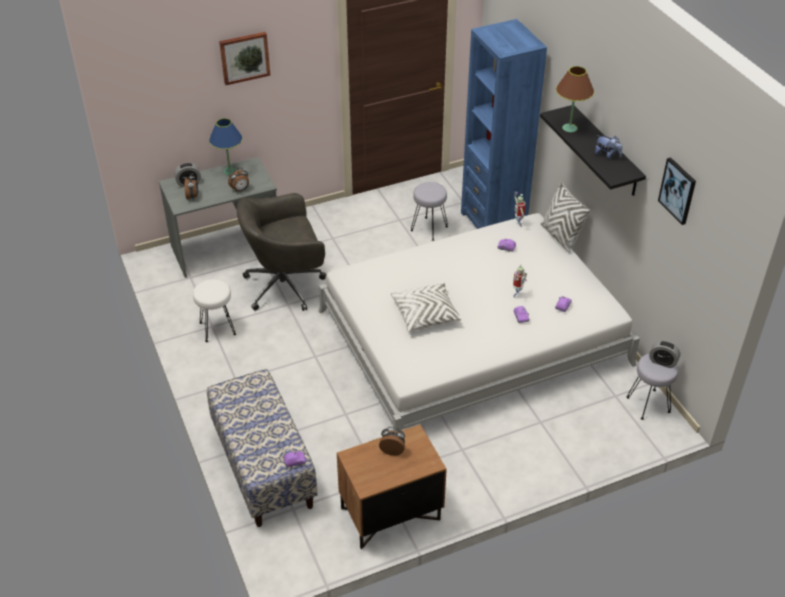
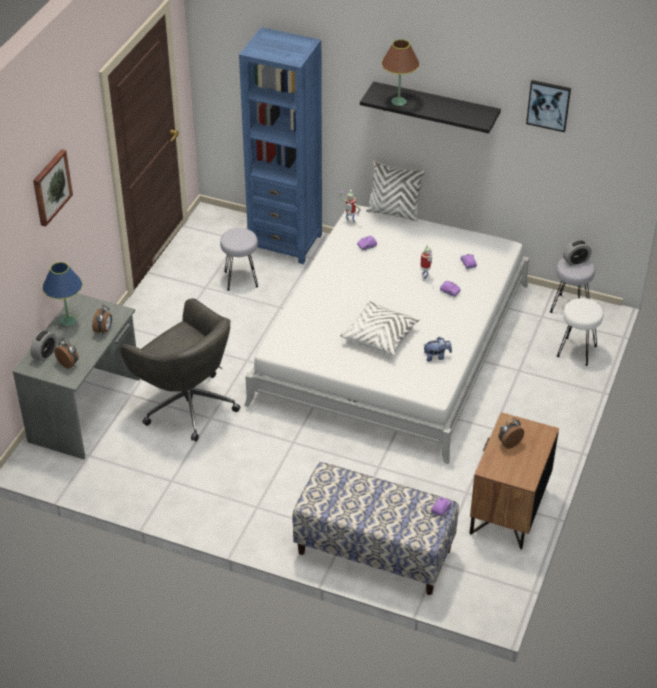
camera: 45 degrees left, 0 degrees up
white stool [193,279,236,342] -> white stool moved to [557,298,603,366]
grey office chair [237,193,326,311] -> grey office chair turned 75 degrees counterclockwise [120,298,240,442]
plush toy [595,135,622,159] -> plush toy moved to [424,337,452,362]

